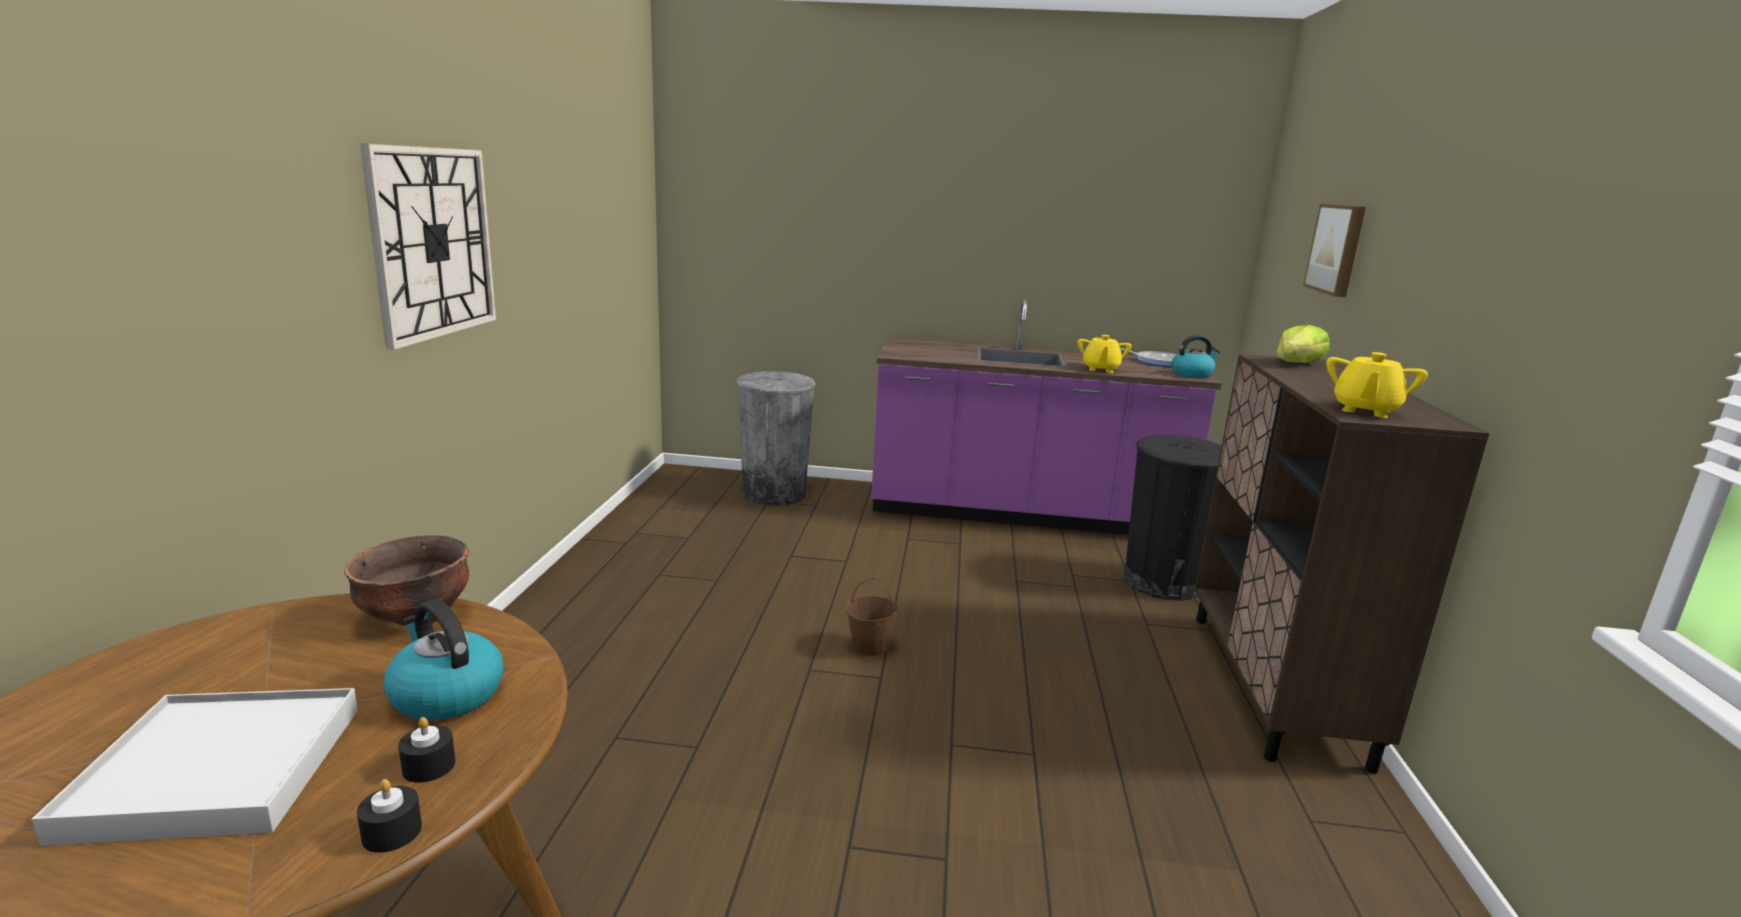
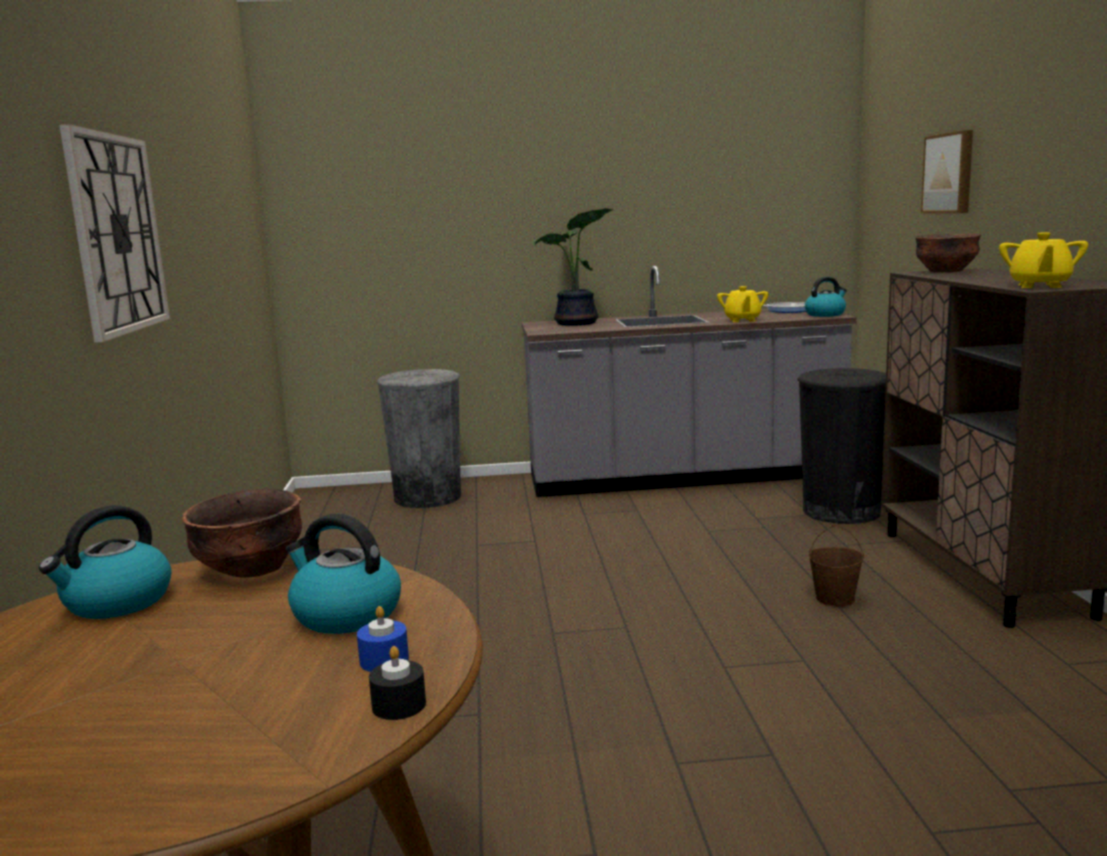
camera: 10 degrees left, 5 degrees down
white tray [32,688,358,846] -> none
black candle [398,717,455,783] -> blue candle [357,606,409,672]
brown bucket [846,578,899,656] -> brown bucket moved to [808,525,864,607]
purple counter [871,299,1221,535] -> grey counter [522,266,857,497]
lettuce [1277,325,1330,363] -> brown bowl [915,233,981,272]
none -> kettle [39,505,171,619]
none -> potted plant [532,208,614,326]

